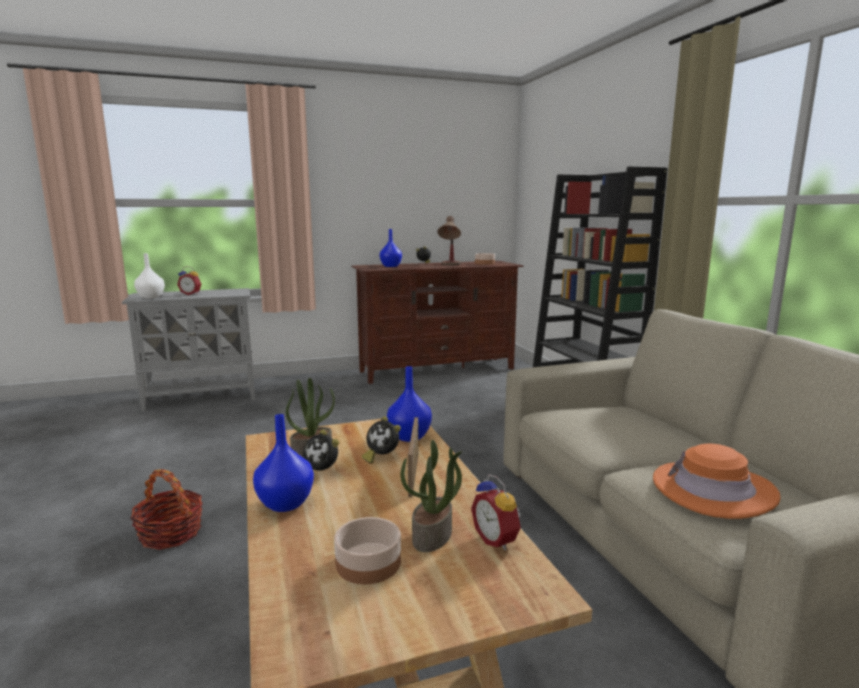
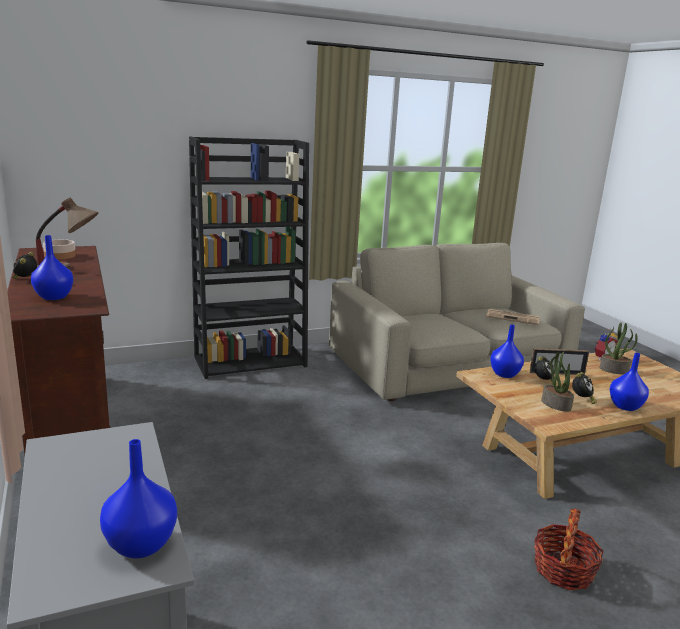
camera: 95 degrees left, 5 degrees up
white vase [134,253,165,299] -> blue vase [100,439,177,558]
alarm clock [177,266,201,295] -> none
bowl [334,517,401,584] -> none
orange hat [653,444,781,519] -> newspaper [486,309,540,325]

